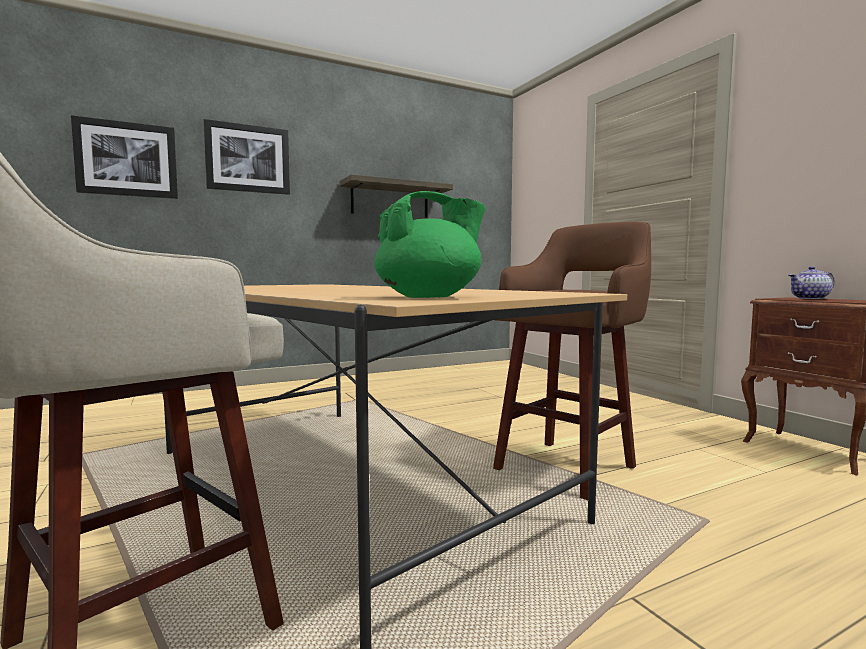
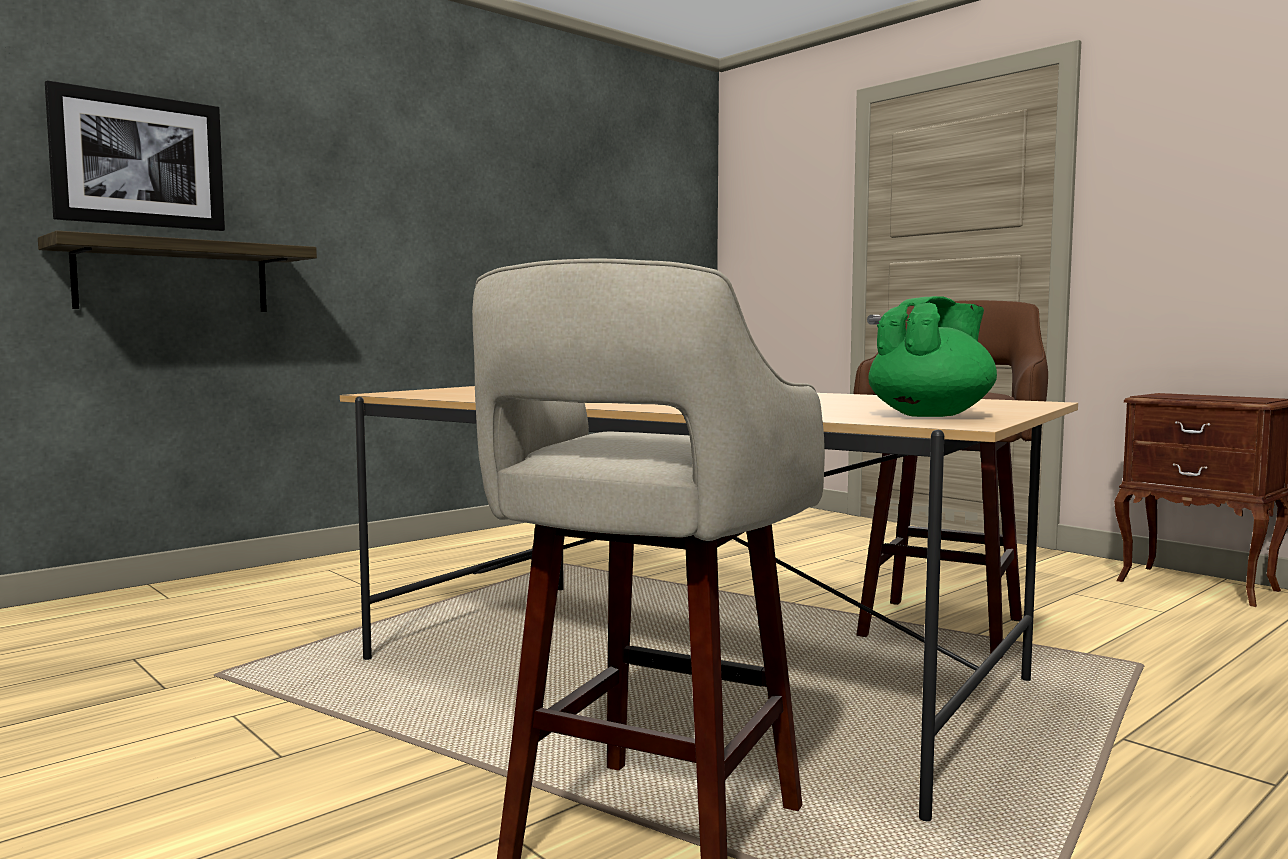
camera: 15 degrees left, 0 degrees up
picture [203,119,290,195] -> none
shelf [339,174,453,218] -> shelf moved to [38,230,317,312]
teapot [789,266,835,299] -> none

